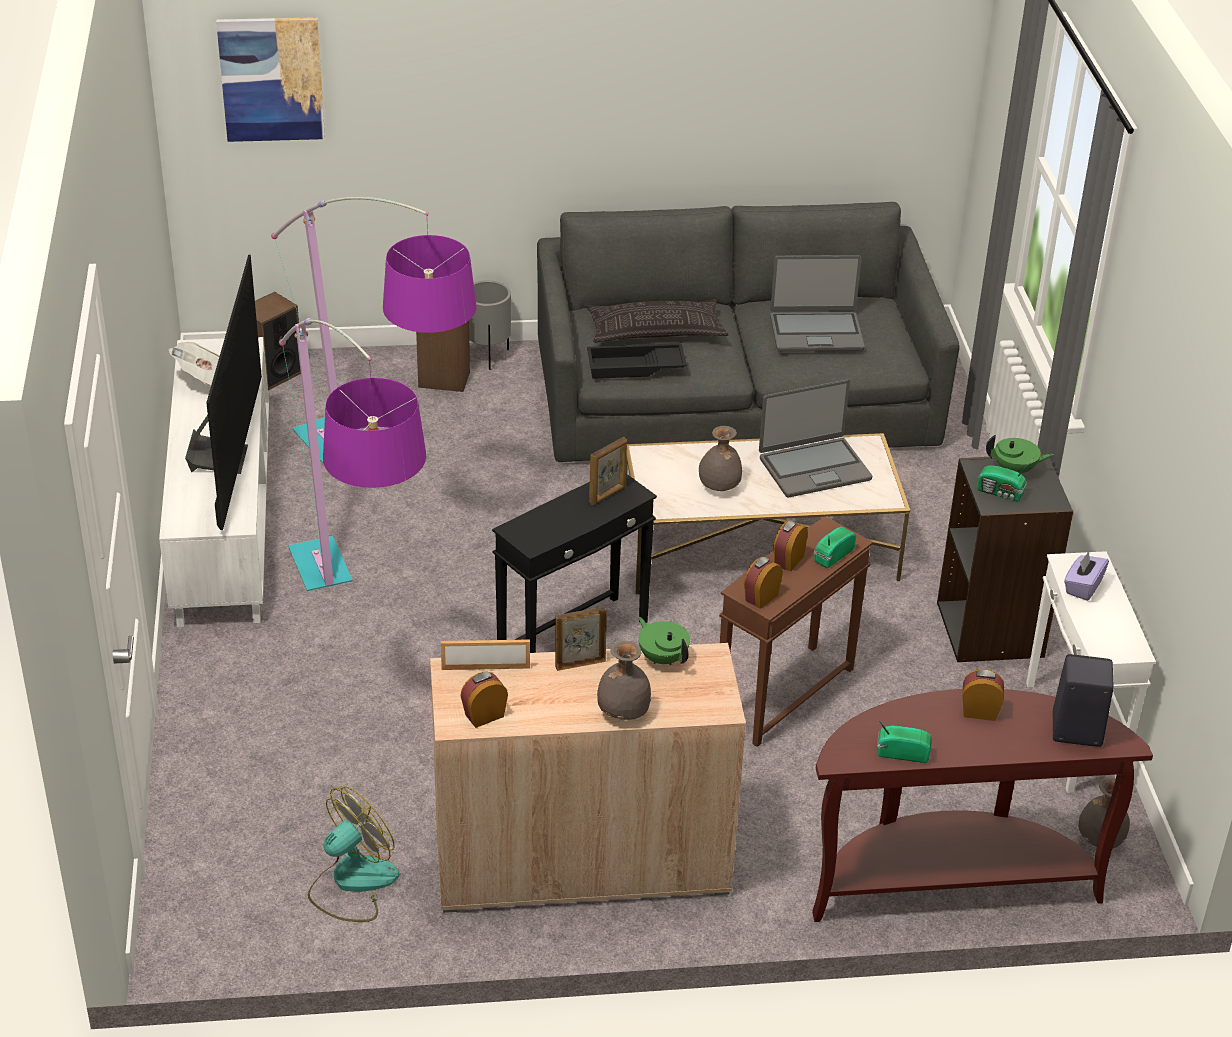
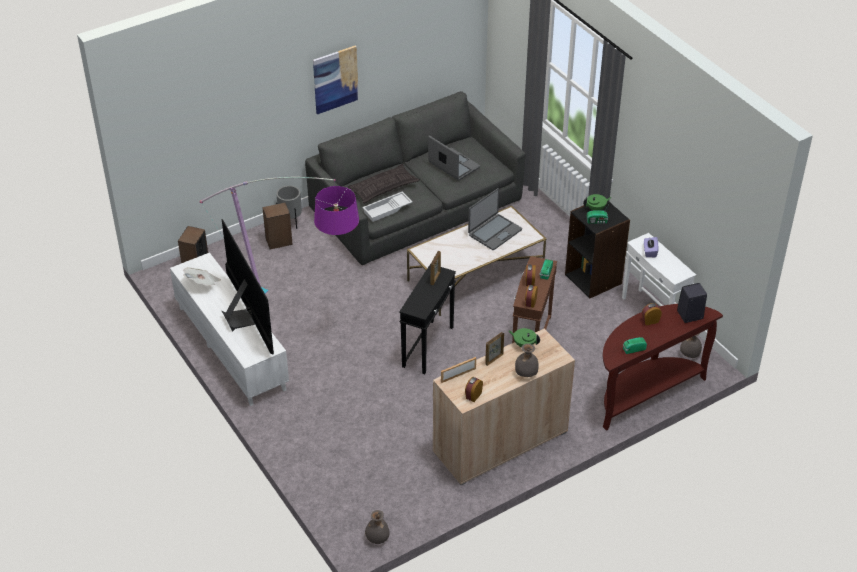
camera: 25 degrees left, 5 degrees up
picture [216,17,325,142] -> picture moved to [313,46,359,114]
floor lamp [279,318,426,591] -> none
fan [308,786,399,922] -> none
black tray [587,343,687,379] -> white tray [362,191,412,222]
grey vase [699,426,742,491] -> grey vase moved to [365,510,390,544]
laptop [770,255,864,352] -> laptop turned 105 degrees counterclockwise [428,136,480,181]

